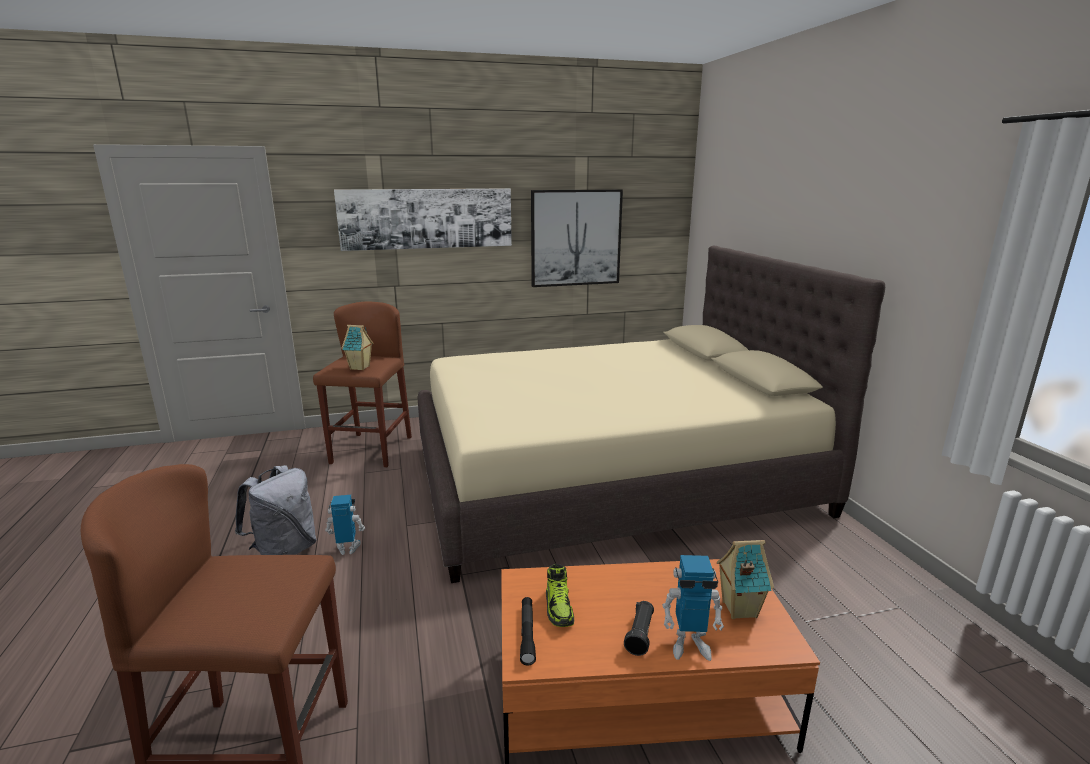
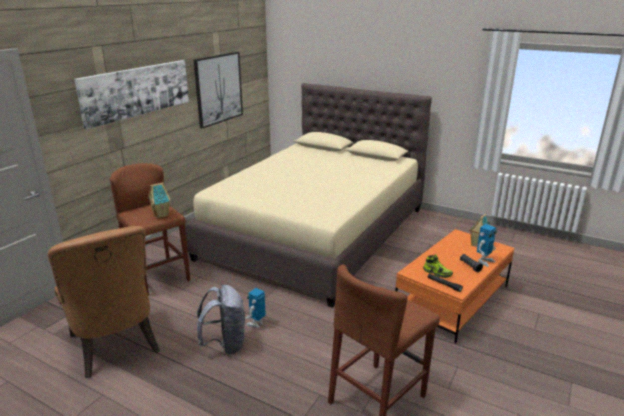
camera: 45 degrees left, 5 degrees up
none -> brown chair [48,226,160,378]

